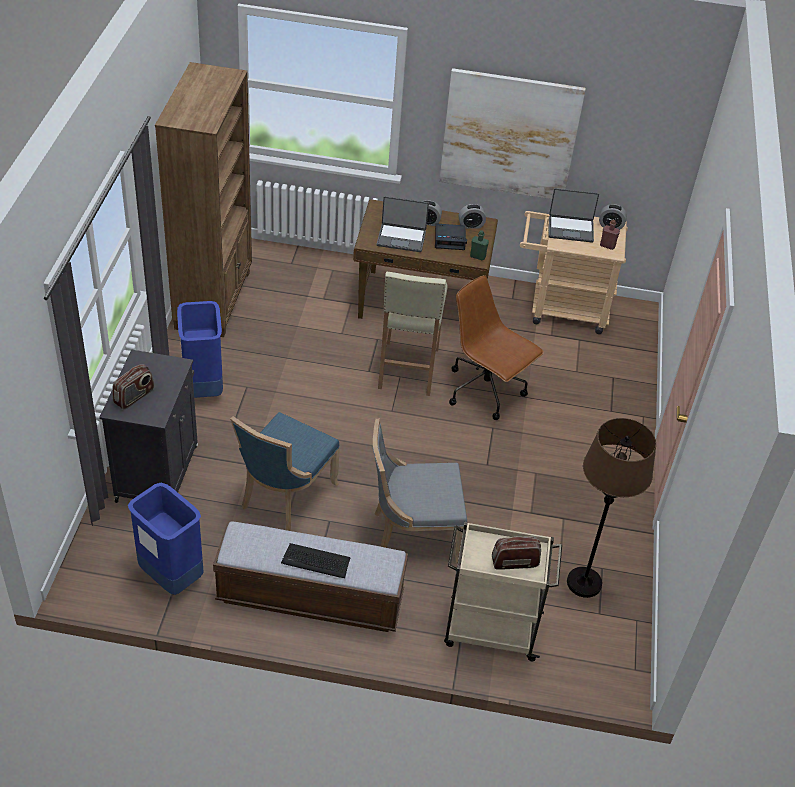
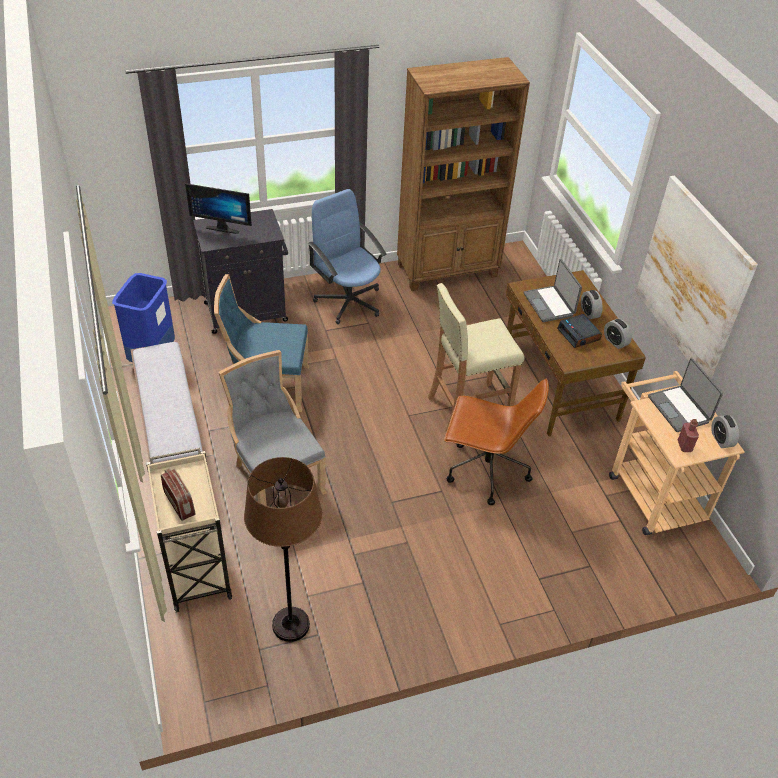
camera: 65 degrees right, 0 degrees up
radio [112,364,154,410] -> monitor [185,183,252,234]
blue trash can [177,301,223,398] -> blue office chair [308,189,386,324]
keyboard [281,543,351,578] -> none
brown office chair [449,275,544,420] -> brown office chair turned 90 degrees clockwise [444,378,549,505]
green bottle [470,230,489,260] -> none

